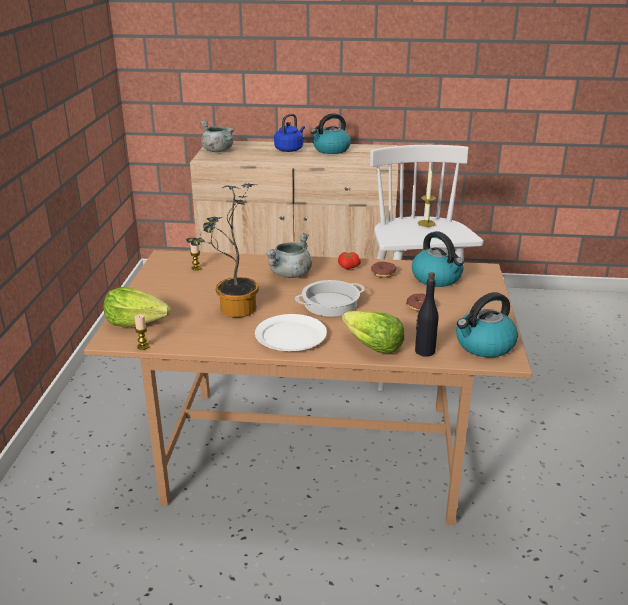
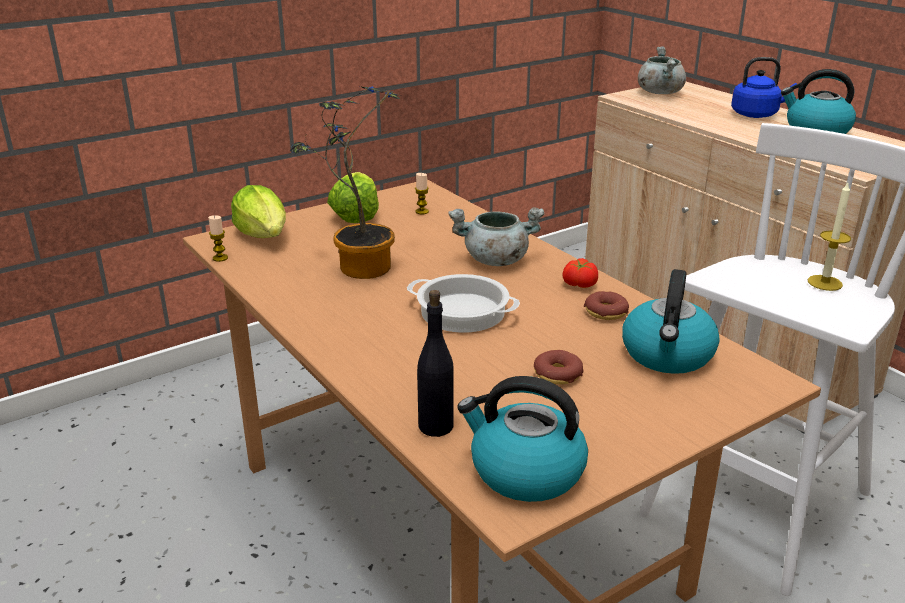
camera: 50 degrees right, 0 degrees up
white plate [255,314,327,351] -> none
lettuce [342,311,404,354] -> lettuce moved to [327,172,379,223]

